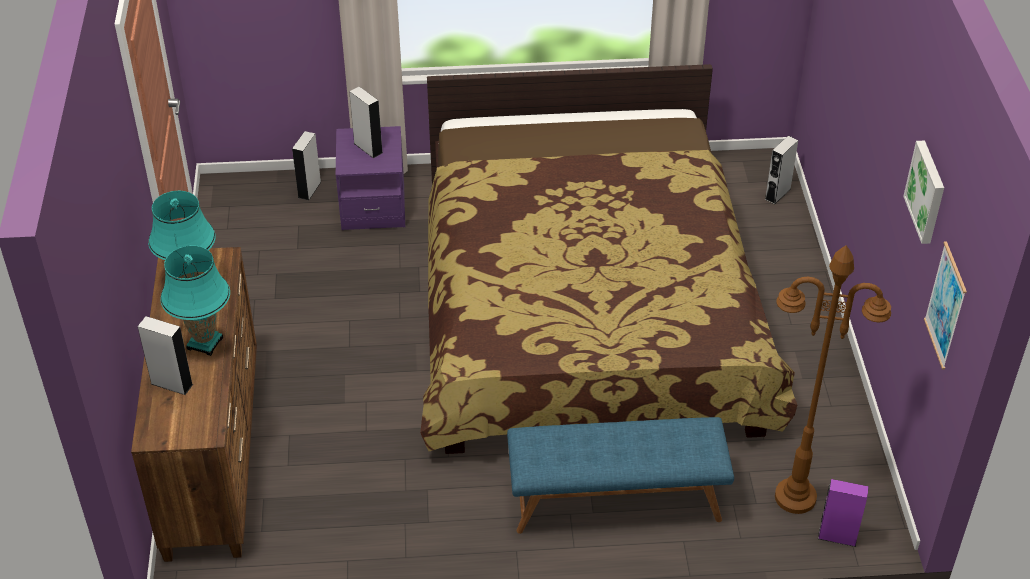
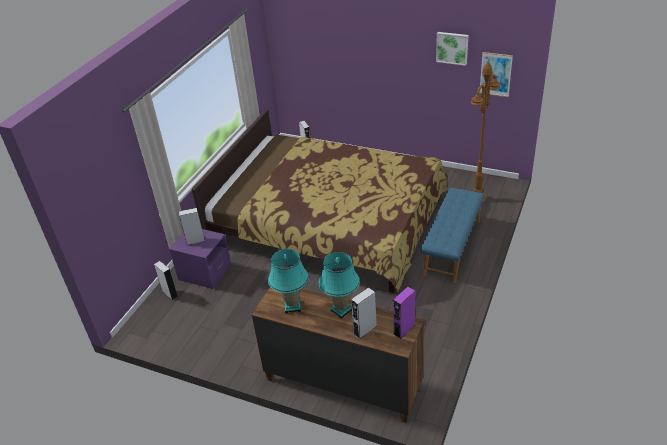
camera: 60 degrees left, 5 degrees down
purple speaker [818,479,869,547] -> purple speaker moved to [393,286,415,339]

